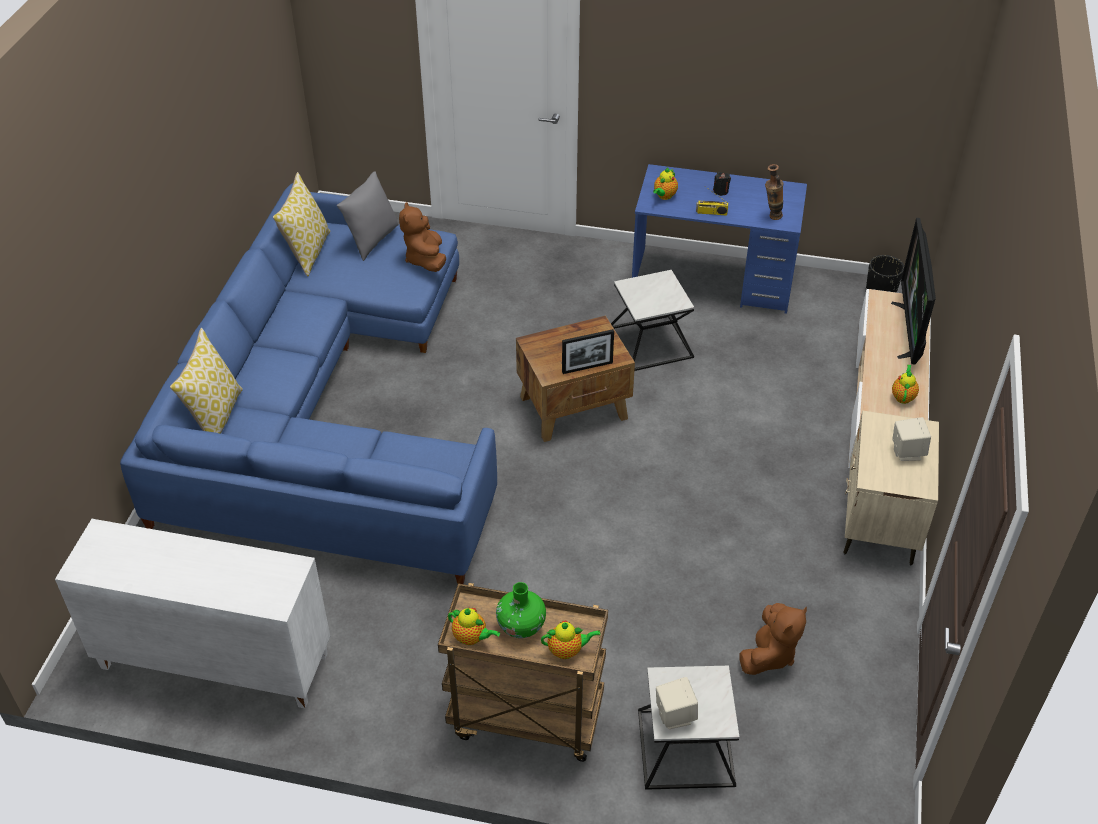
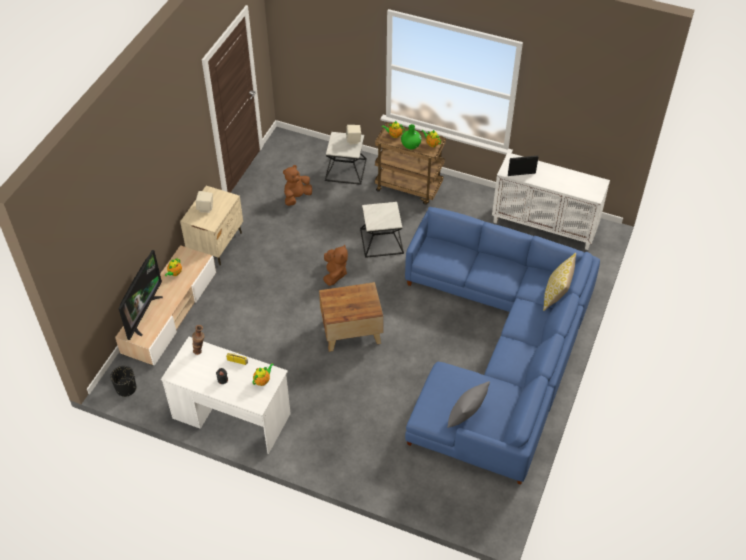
camera: 170 degrees left, 5 degrees up
pillow [273,172,330,276] -> none
brown plush toy [399,202,446,272] -> brown plush toy moved to [323,244,348,286]
picture frame [562,329,614,374] -> picture frame moved to [508,156,538,176]
side table [611,270,694,371] -> side table moved to [360,202,404,258]
blue desk [632,164,807,314] -> white desk [161,337,291,454]

